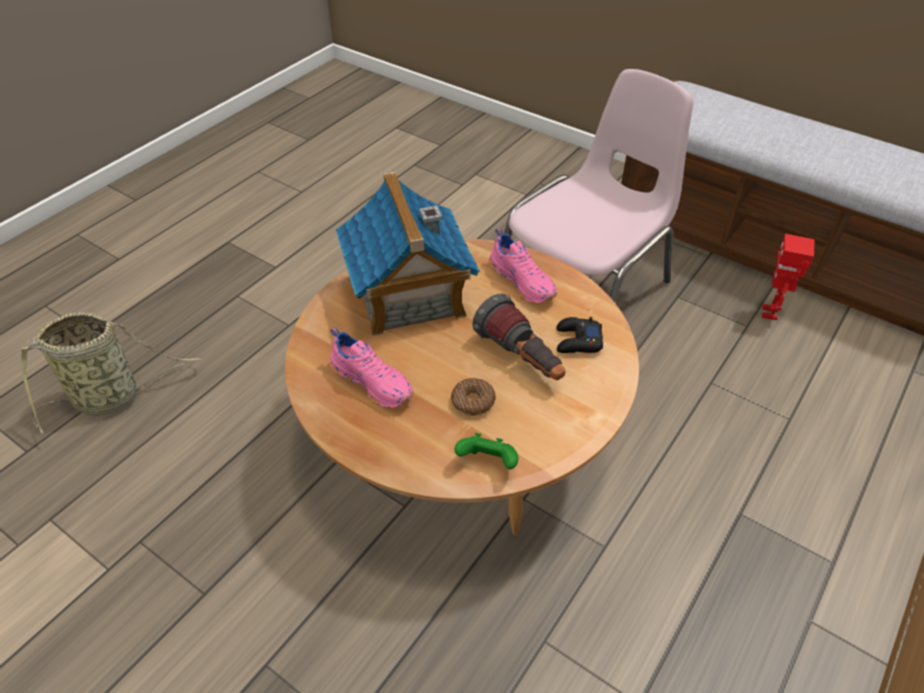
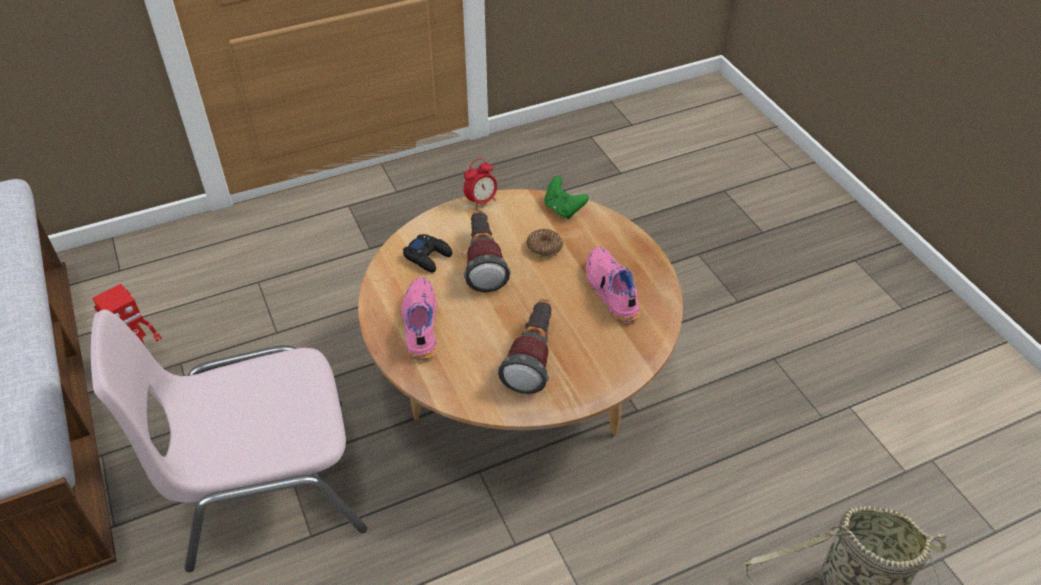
camera: 150 degrees left, 0 degrees up
toy house [336,172,480,336] -> flashlight [498,299,552,394]
none -> alarm clock [463,159,497,210]

